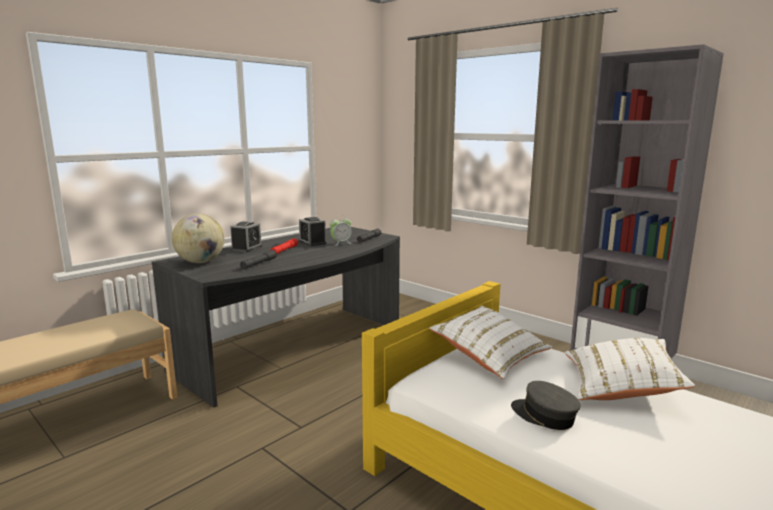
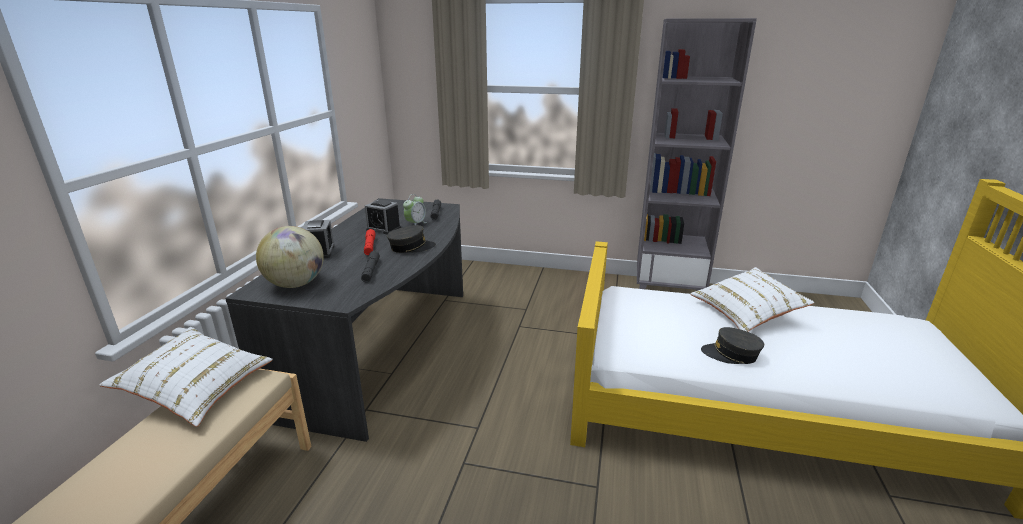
camera: 30 degrees left, 10 degrees up
white pillow [430,306,552,379] -> white pillow moved to [99,327,273,427]
none -> grey cap [387,225,436,253]

